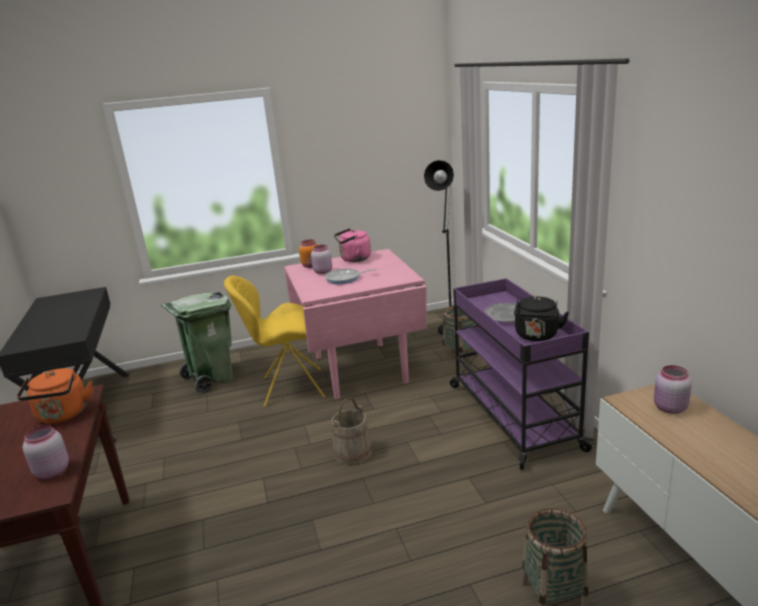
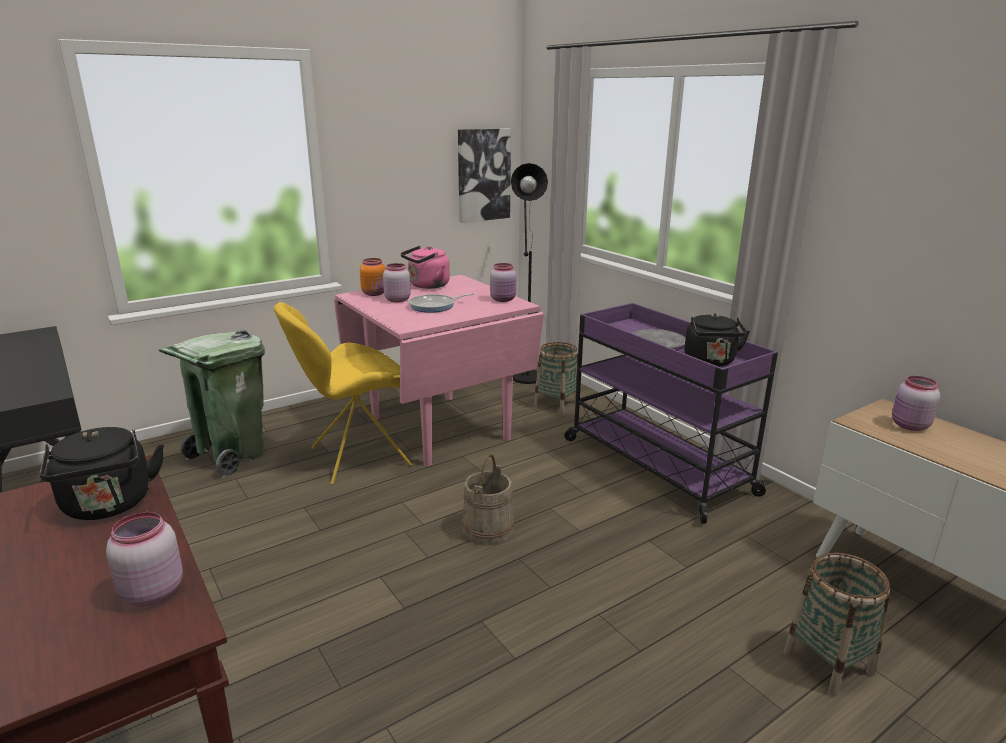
camera: 20 degrees left, 0 degrees up
orange kettle [17,368,93,424] -> black kettle [40,427,164,520]
none -> picture [458,128,511,223]
none -> pink jar [490,263,516,302]

